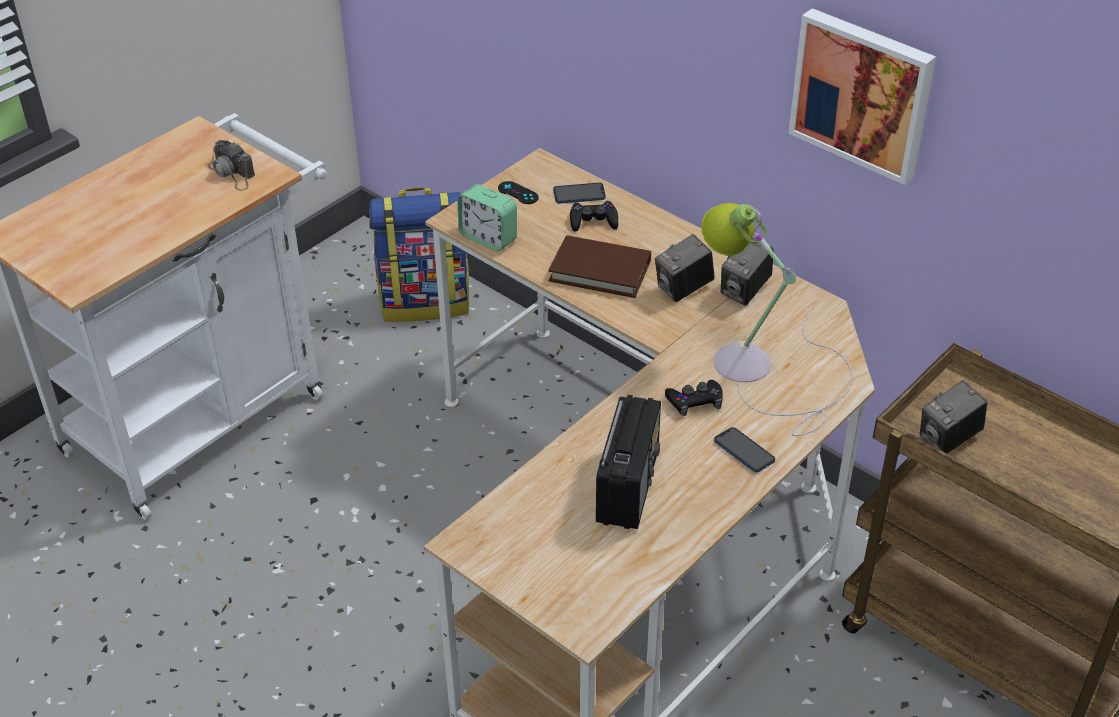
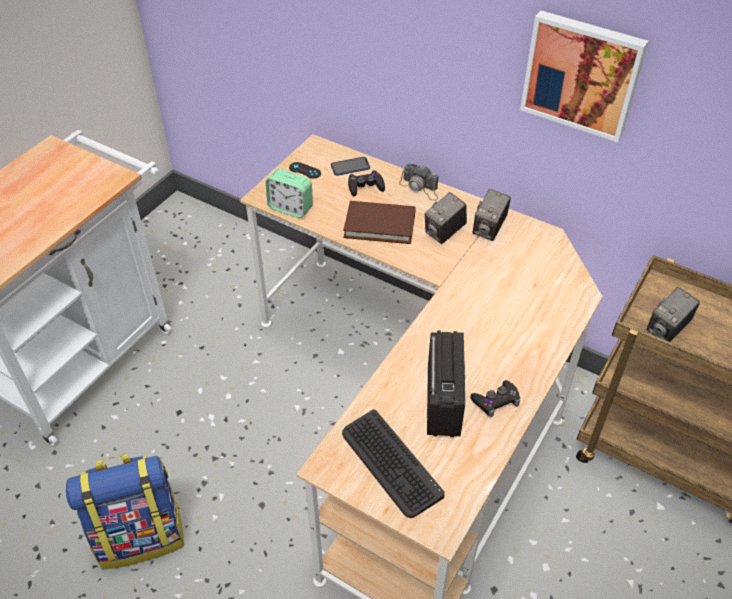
camera: 10 degrees left, 5 degrees up
camera [208,140,255,191] -> camera moved to [399,164,438,201]
backpack [369,187,469,322] -> backpack moved to [66,454,184,569]
black game controller [665,380,722,416] -> black game controller moved to [471,380,520,418]
table lamp [701,203,853,436] -> none
phone [714,427,775,473] -> none
none -> keyboard [342,409,445,518]

